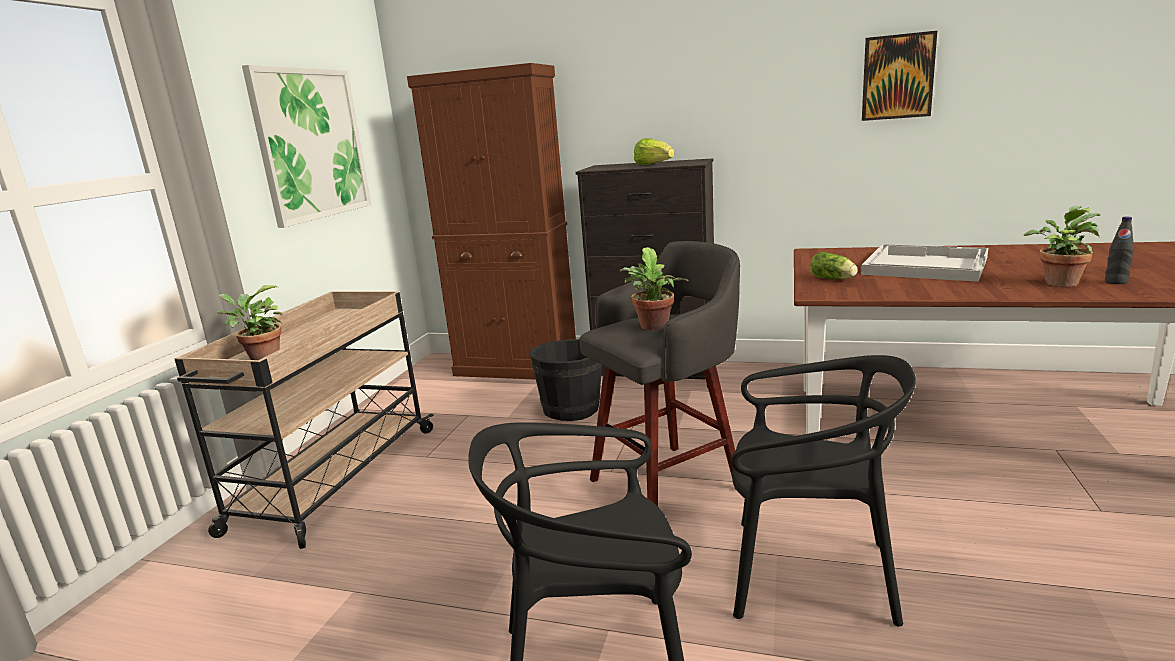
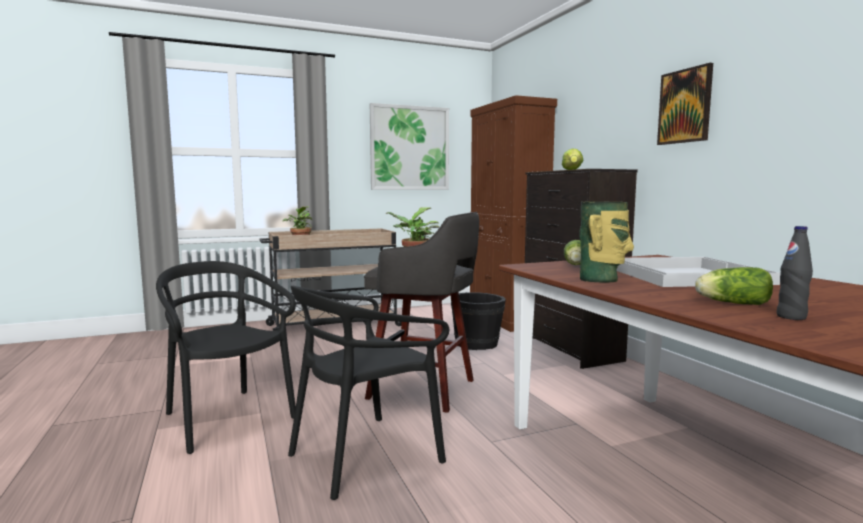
camera: 50 degrees right, 10 degrees down
black chair [731,355,916,627] -> black chair turned 75 degrees clockwise [288,286,449,500]
picture [862,31,937,121] -> picture moved to [657,63,713,145]
potted plant [1024,206,1100,287] -> lettuce [695,267,773,305]
none -> vase [579,202,634,282]

